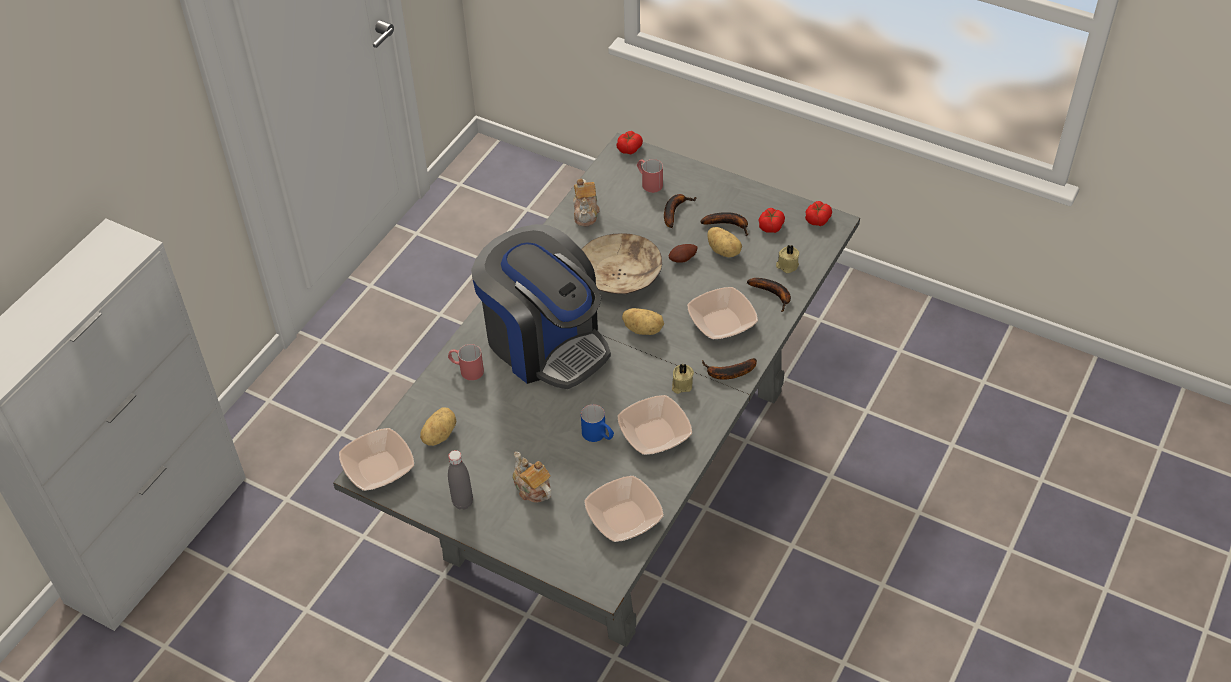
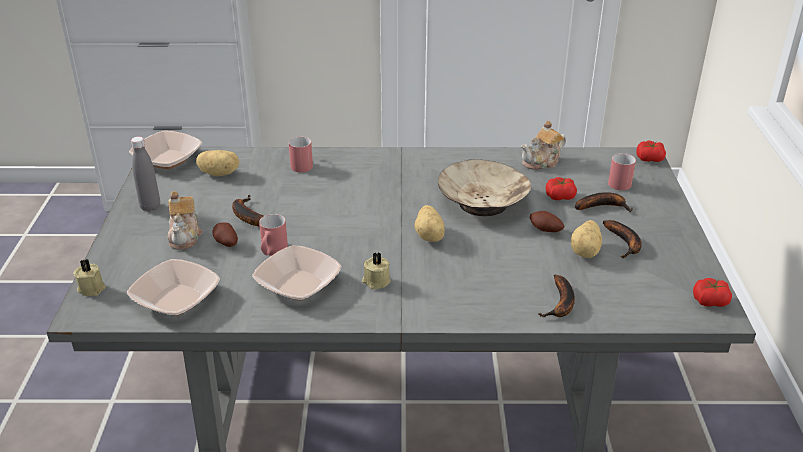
camera: 60 degrees right, 15 degrees down
coffee machine [471,224,611,389] -> none
teapot [513,452,552,503] -> teapot turned 150 degrees clockwise [167,191,202,250]
blue mug [581,404,614,442] -> red mug [259,214,288,256]
bowl [687,287,758,339] -> none
banana [702,358,757,379] -> banana moved to [232,195,263,226]
tomato [759,208,785,233] -> tomato moved to [546,177,577,200]
beige candle [776,245,799,273] -> beige candle moved to [73,259,106,296]
none -> potato [212,222,238,247]

